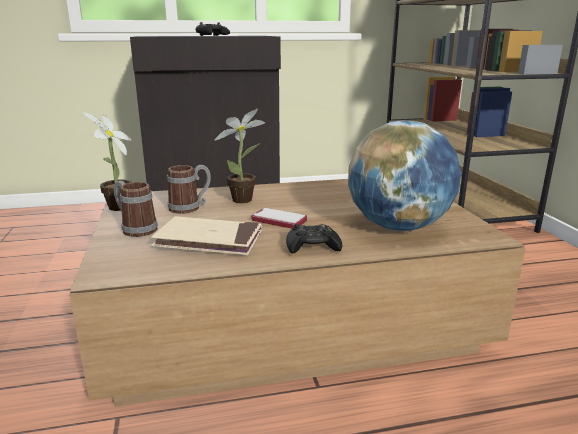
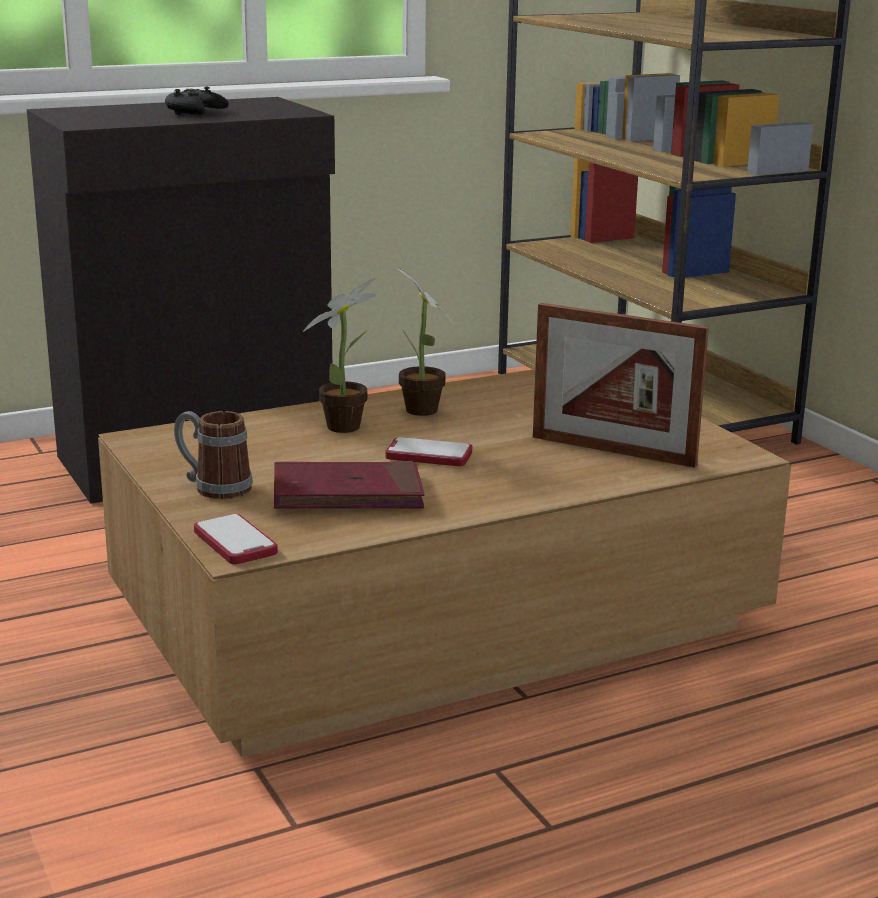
camera: 15 degrees left, 0 degrees up
potted plant [83,112,132,211] -> potted plant moved to [397,268,457,416]
beige book [151,216,262,255] -> red book [274,461,425,509]
mug [167,165,211,214] -> none
black game controller [286,224,342,254] -> none
globe [348,121,461,231] -> picture frame [533,303,709,468]
none -> phone [194,514,278,564]

